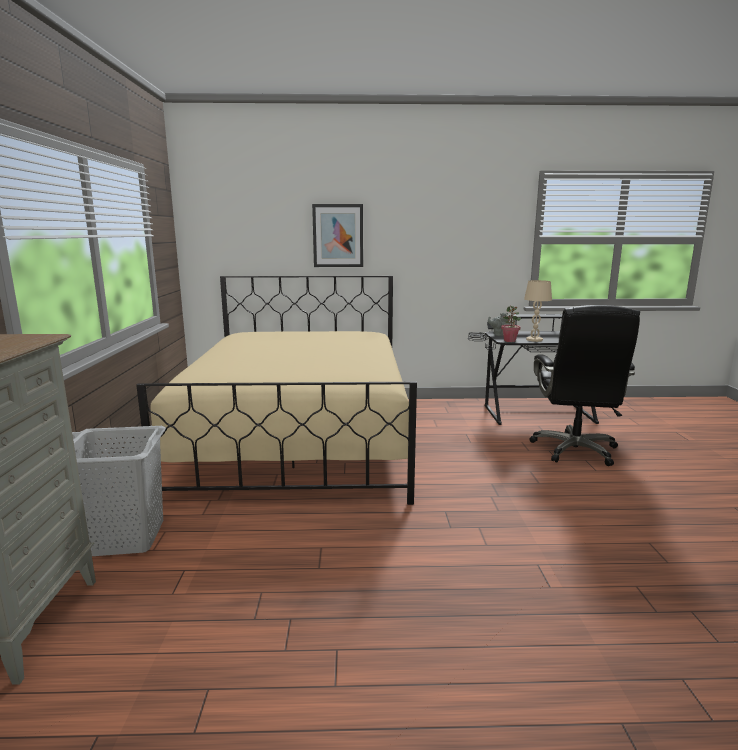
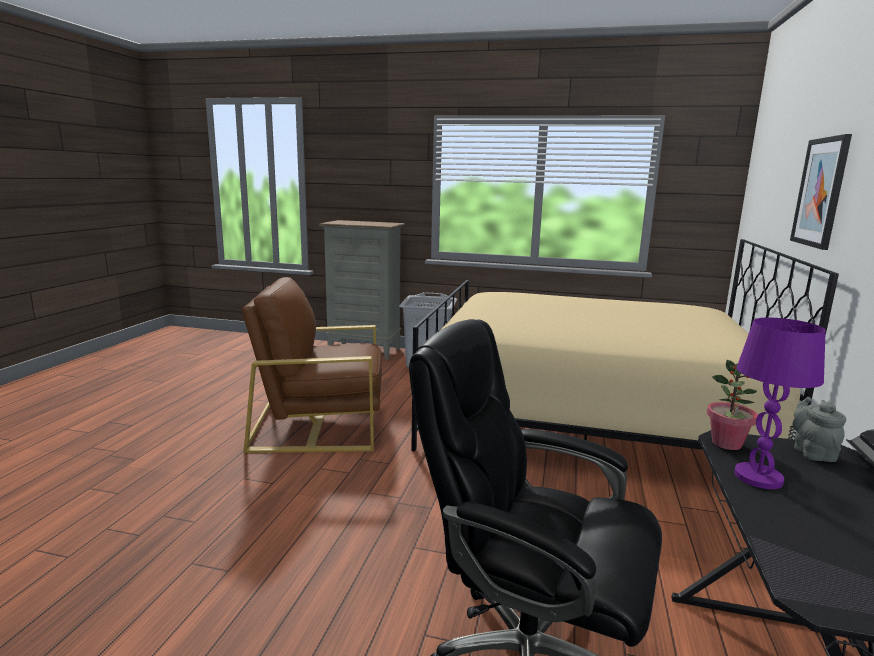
camera: 105 degrees right, 0 degrees up
beige table lamp [524,280,552,342] -> purple table lamp [734,317,826,489]
none -> brown armchair [242,277,382,453]

